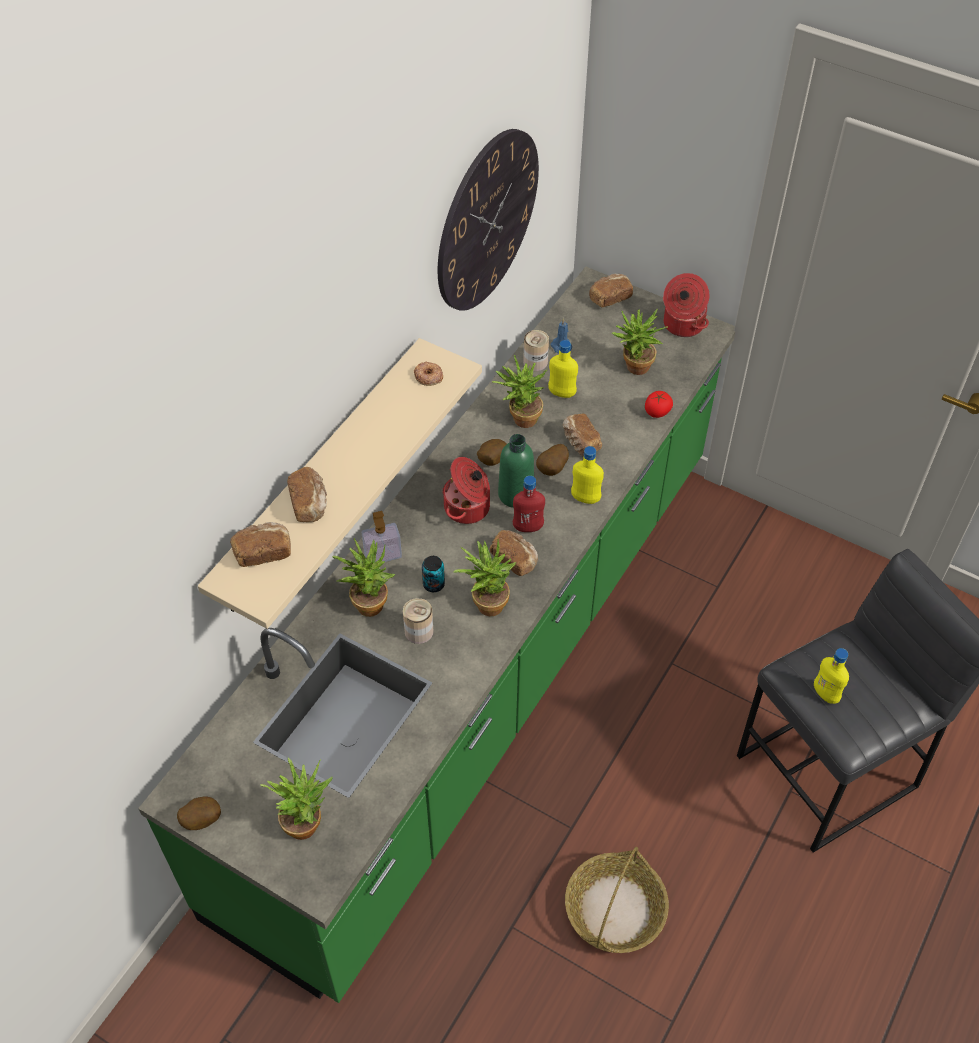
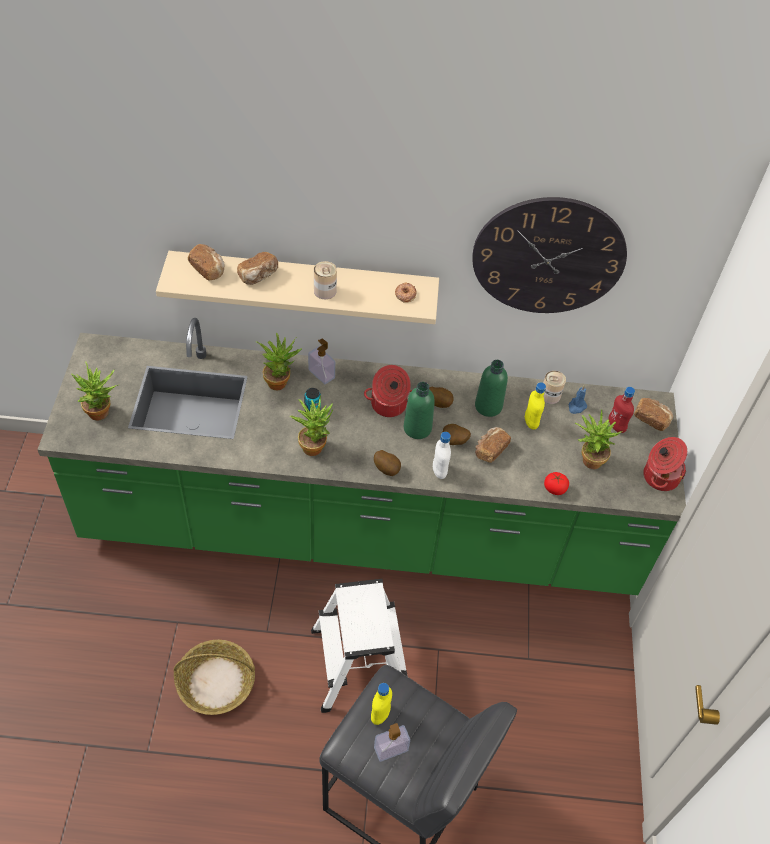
camera: 60 degrees right, 0 degrees up
potato [177,796,221,830] -> potato moved to [374,450,401,476]
can [403,598,434,644] -> can moved to [314,261,337,299]
bread [489,530,538,576] -> none
potted plant [492,355,547,428] -> green bottle [475,360,508,417]
red bottle [513,476,545,532] -> red bottle moved to [608,387,635,433]
yellow bottle [571,446,604,504] -> white bottle [433,432,451,479]
none -> white step ladder [311,579,408,713]
none -> soap dispenser [374,723,410,762]

